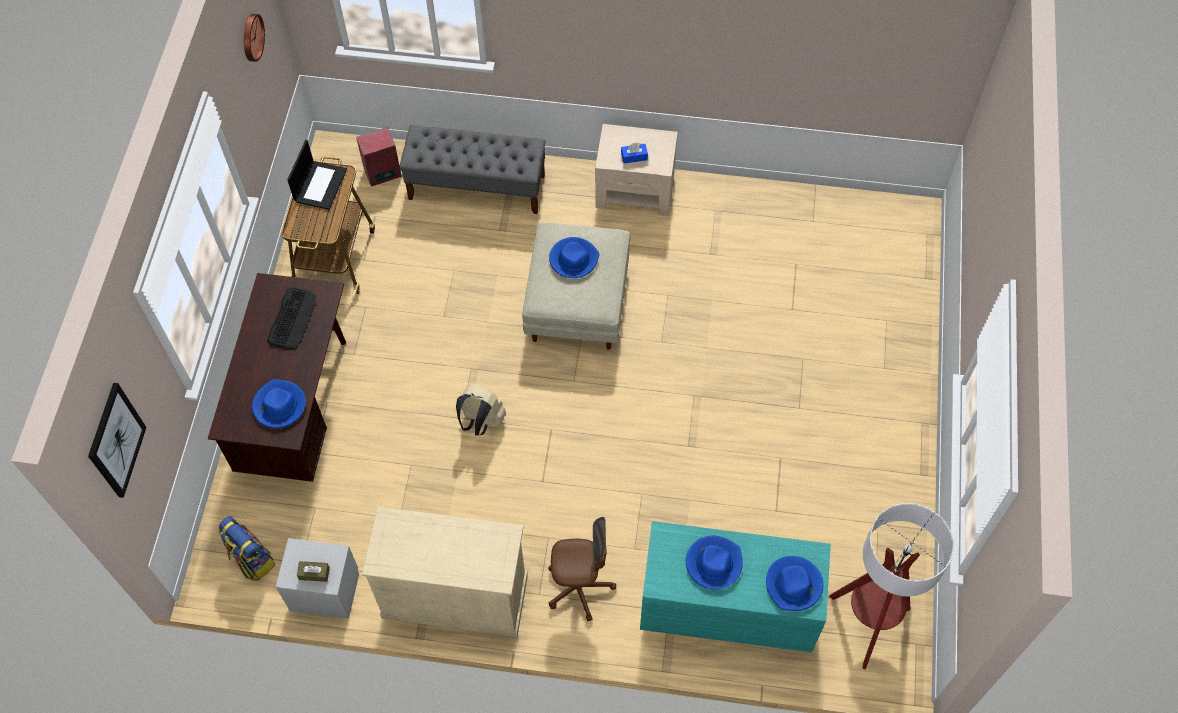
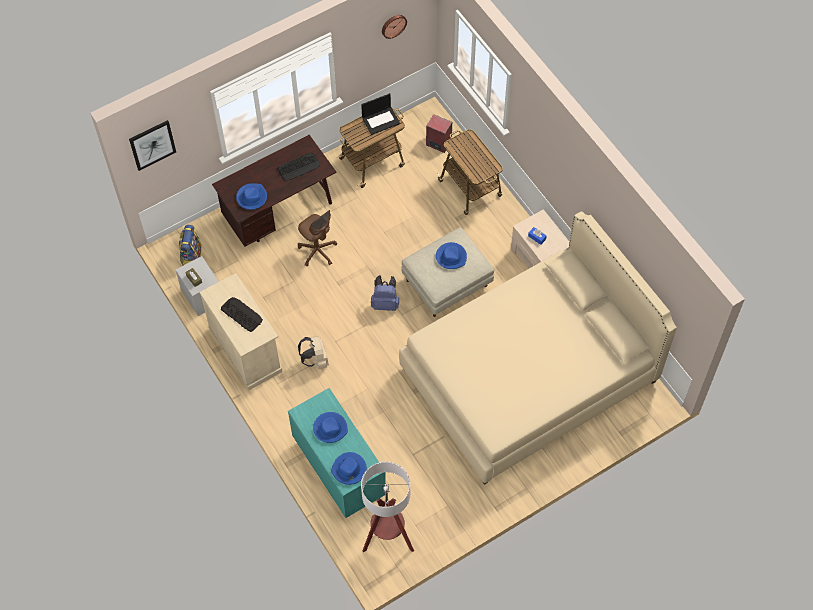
camera: 50 degrees right, 0 degrees up
grey bench [399,125,546,214] -> cart [437,129,503,215]
beige backpack [456,384,506,436] -> beige backpack moved to [298,336,329,369]
brown office chair [548,517,616,621] -> brown office chair moved to [298,210,337,267]
none -> keyboard [221,297,263,332]
none -> blue backpack [371,275,399,311]
none -> beige bed [399,211,677,485]

